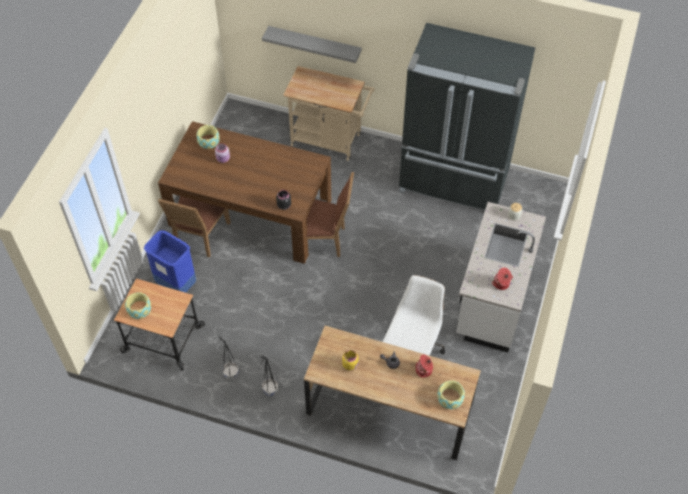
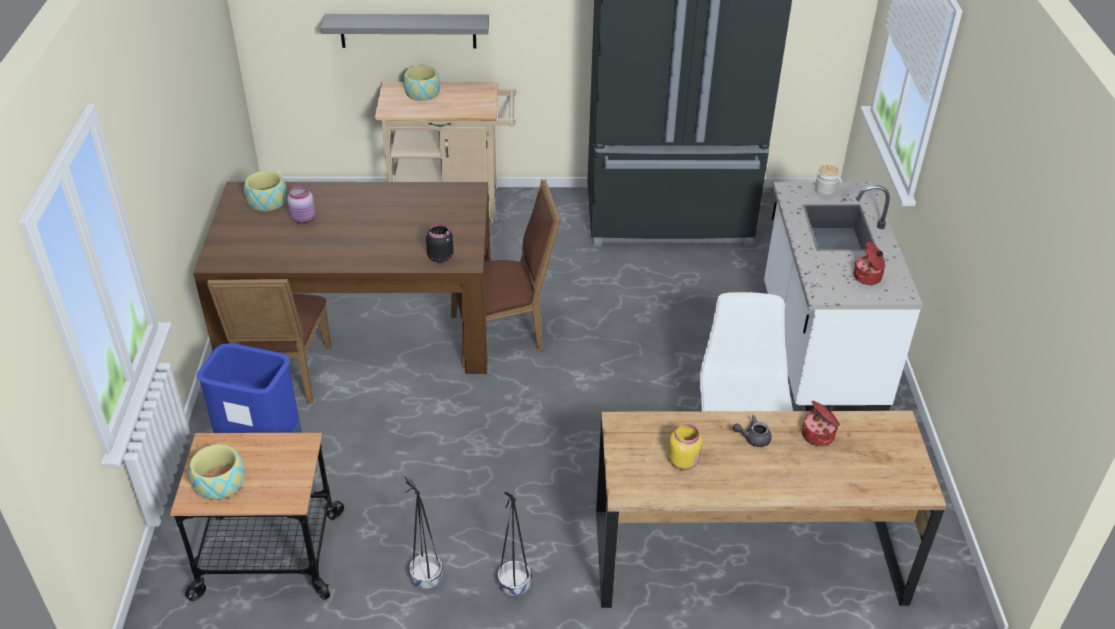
camera: 20 degrees left, 15 degrees down
bowl [437,380,465,409] -> bowl moved to [403,65,440,101]

